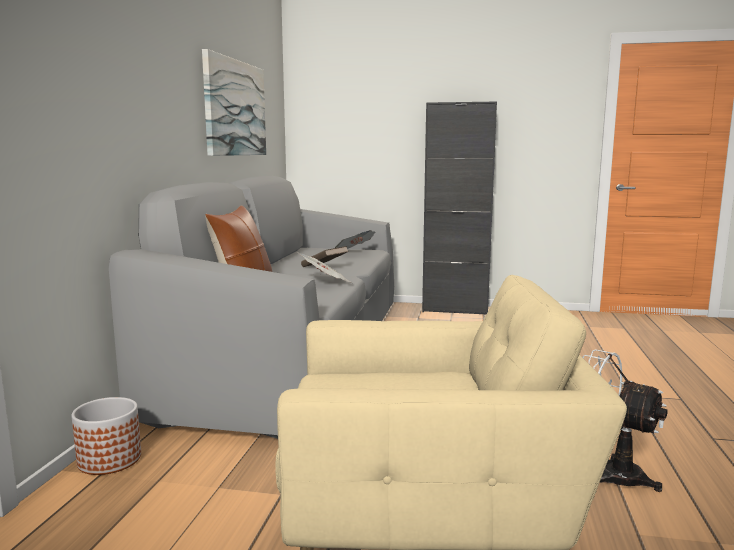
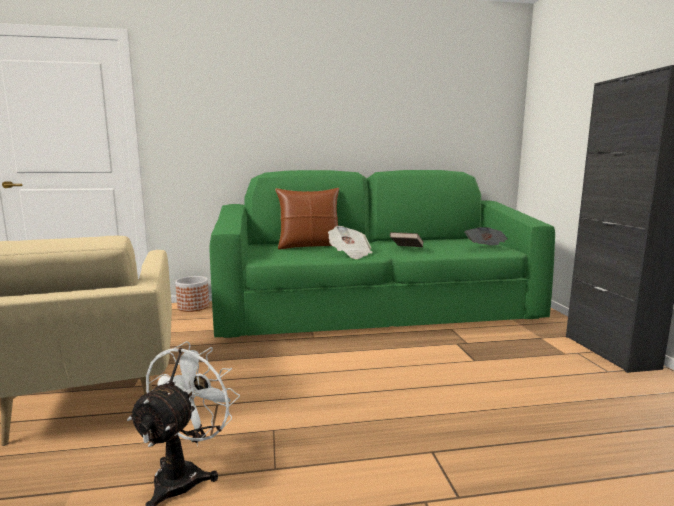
camera: 70 degrees right, 0 degrees up
grey sofa [109,176,394,439] -> green sofa [209,170,555,338]
picture [202,49,266,156] -> none

